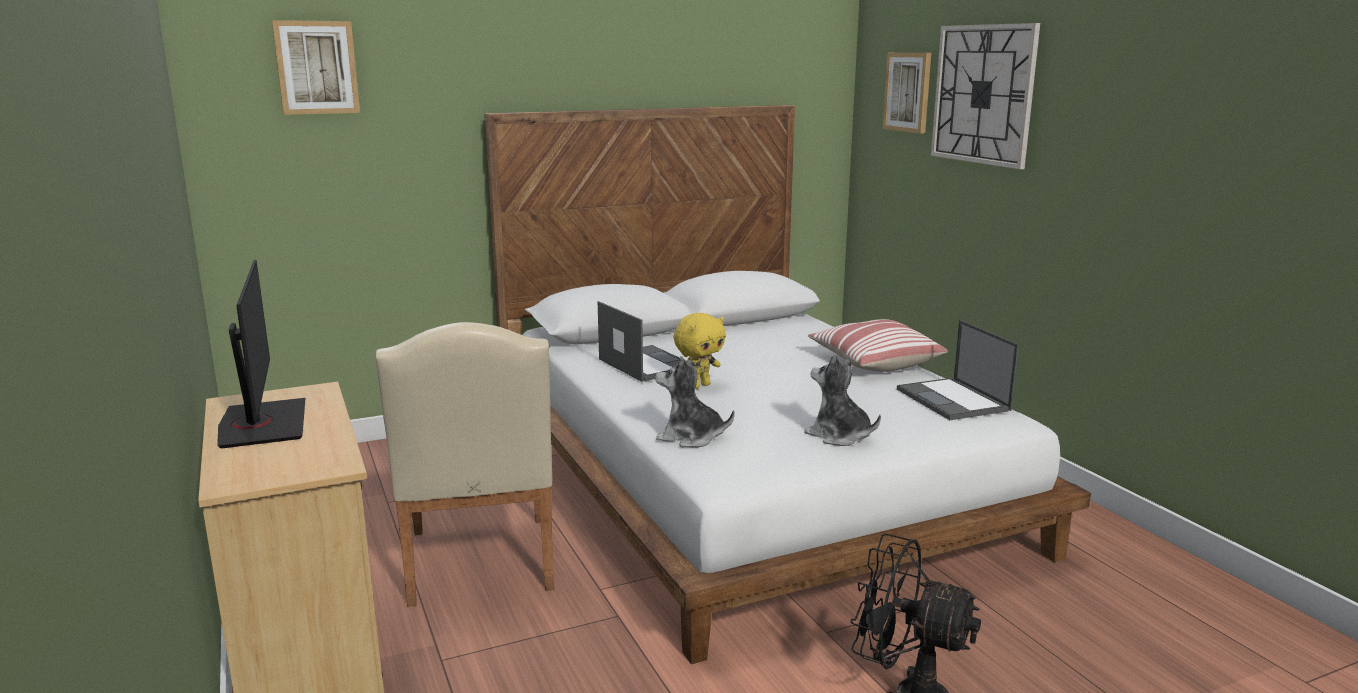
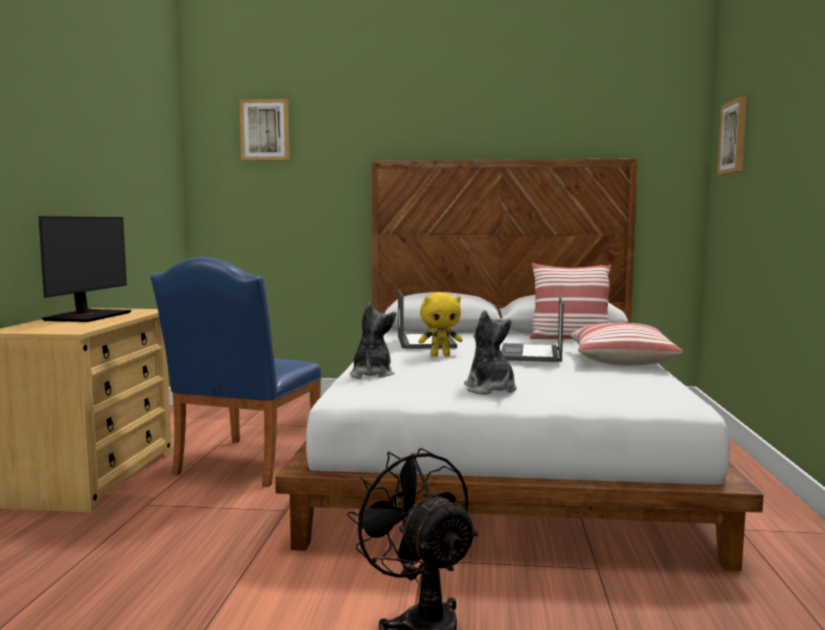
camera: 30 degrees right, 10 degrees down
beige chair [375,322,554,607] -> blue chair [150,257,322,487]
plush toy [655,356,735,447] -> plush toy turned 45 degrees clockwise [350,302,396,379]
laptop [897,320,1019,420] -> laptop moved to [501,296,564,362]
wall clock [931,23,1040,169] -> none
none -> pillow [530,263,611,339]

